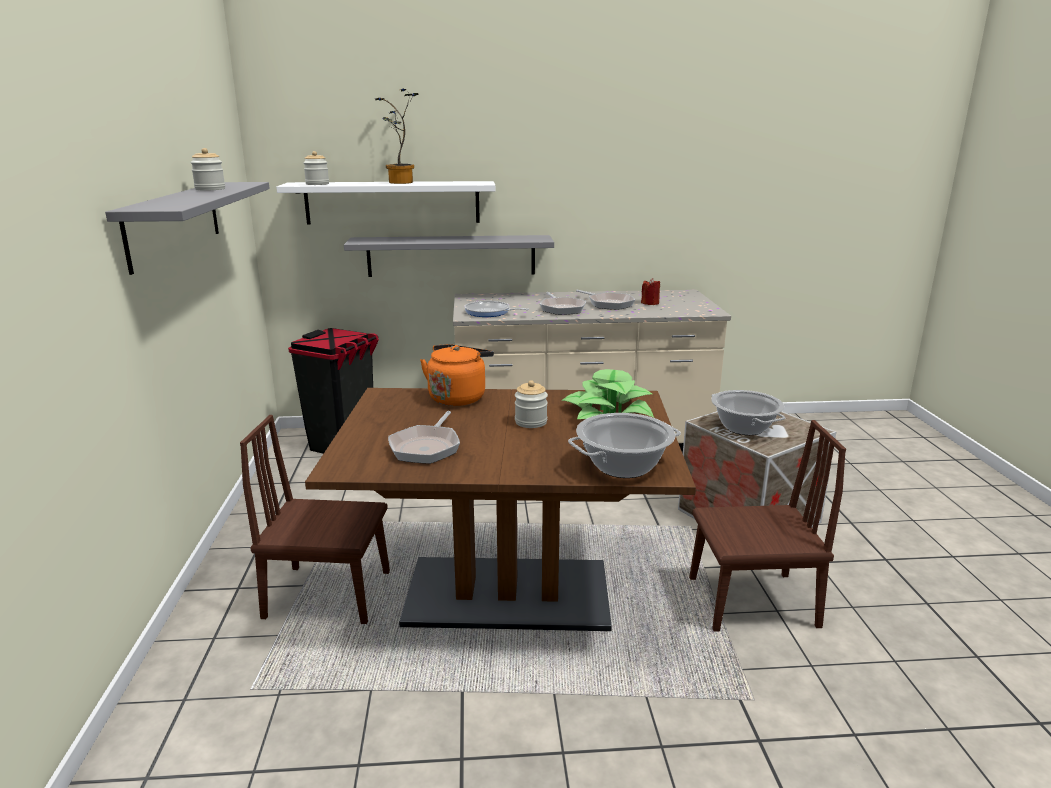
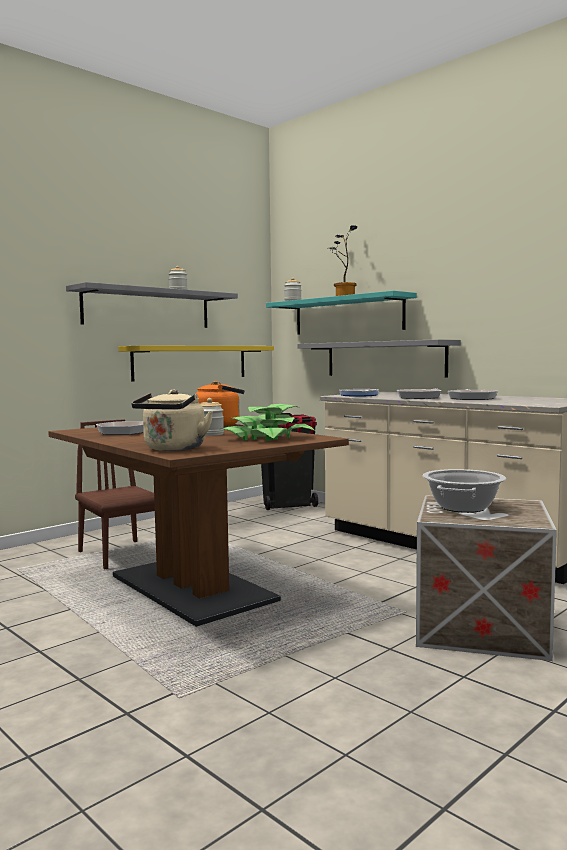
camera: 50 degrees right, 15 degrees down
white shelf [276,181,496,224] -> turquoise shelf [266,290,417,335]
cooking pot [568,413,681,478] -> beige kettle [131,390,213,451]
red candle [641,278,660,305] -> none
brown chair [689,420,846,632] -> none
none -> yellow shelf [119,345,274,381]

